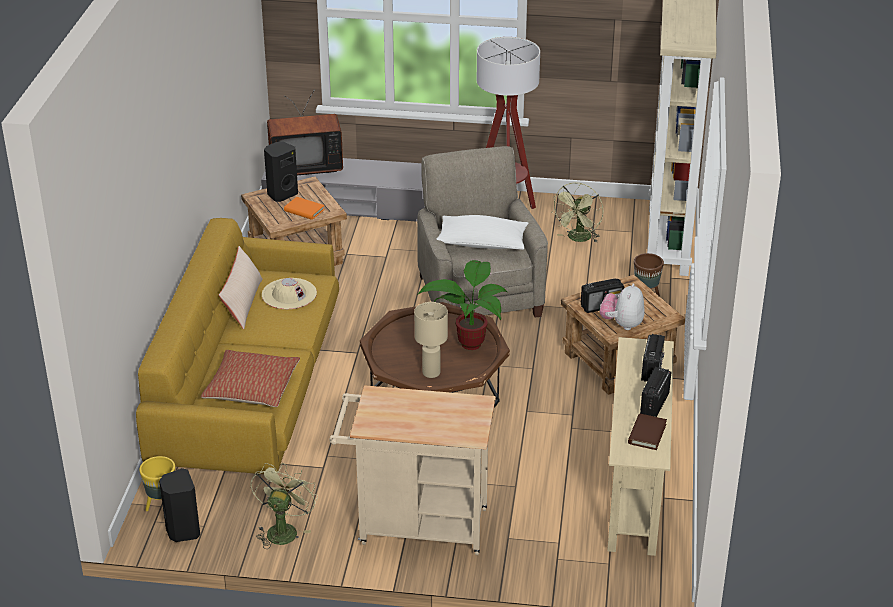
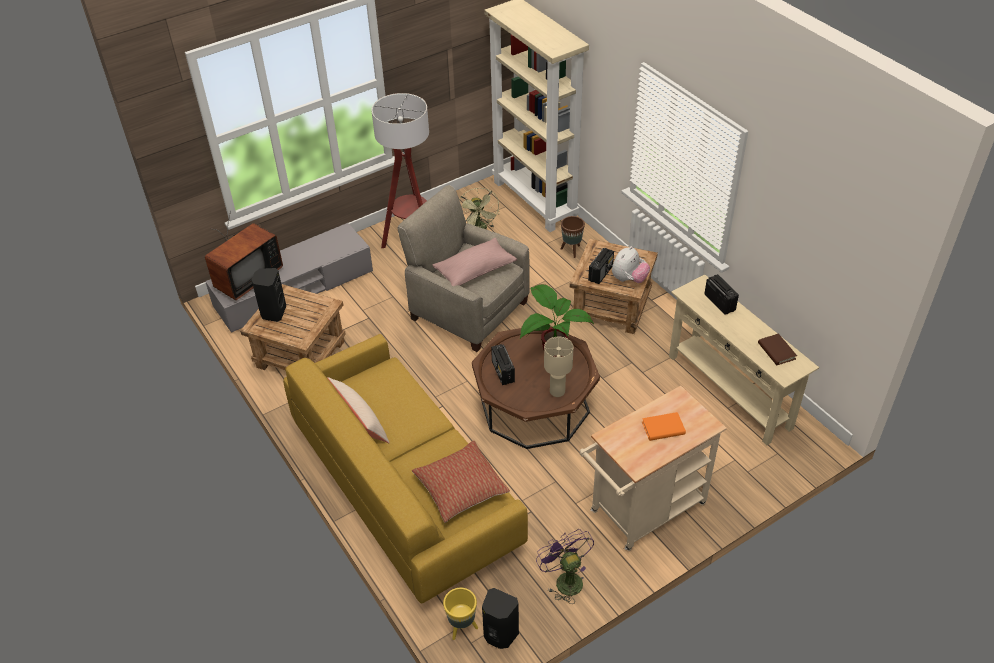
camera: 40 degrees left, 10 degrees up
green fan [250,463,318,549] -> purple fan [536,529,594,604]
beige hat [262,278,317,309] -> none
orange book [284,197,325,220] -> orange book moved to [642,412,686,441]
white pillow [437,215,528,250] -> pink pillow [433,238,517,286]
plush toy [600,284,645,330] -> plush toy turned 120 degrees counterclockwise [612,246,650,283]
radio [640,367,671,417] -> radio moved to [491,344,515,385]

